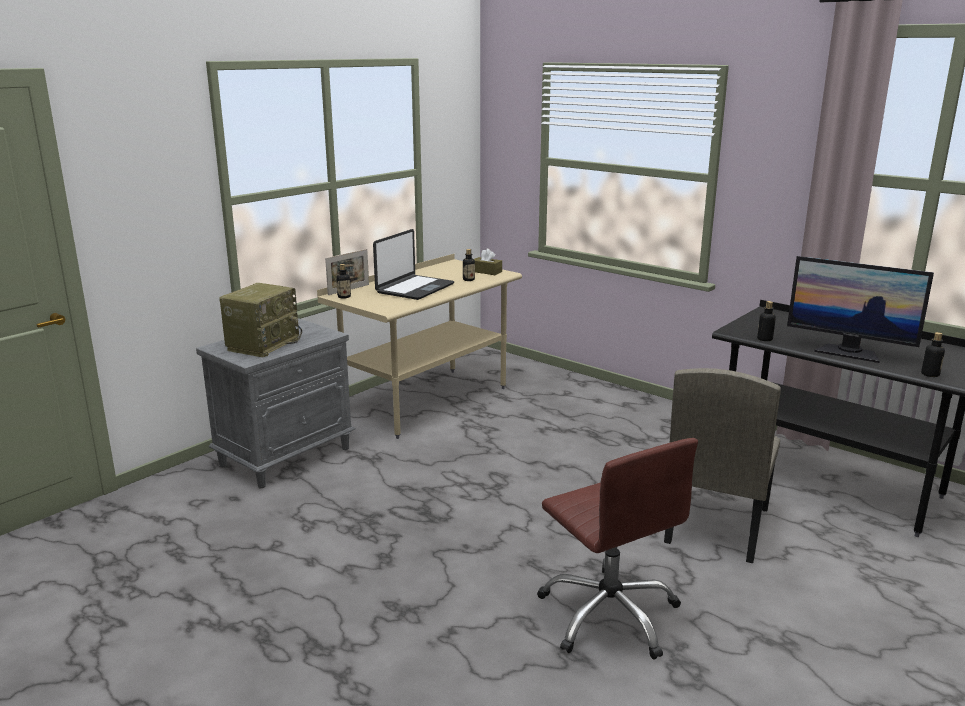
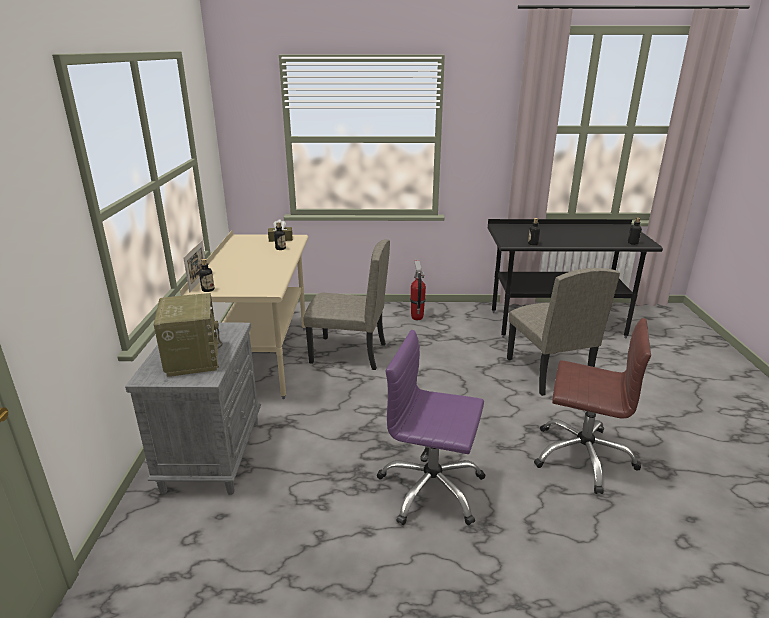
camera: 40 degrees left, 5 degrees up
laptop [373,229,454,300] -> none
monitor [787,256,934,363] -> none
none -> beige chair [303,239,390,370]
none -> purple office chair [377,330,486,525]
none -> fire extinguisher [410,260,426,320]

